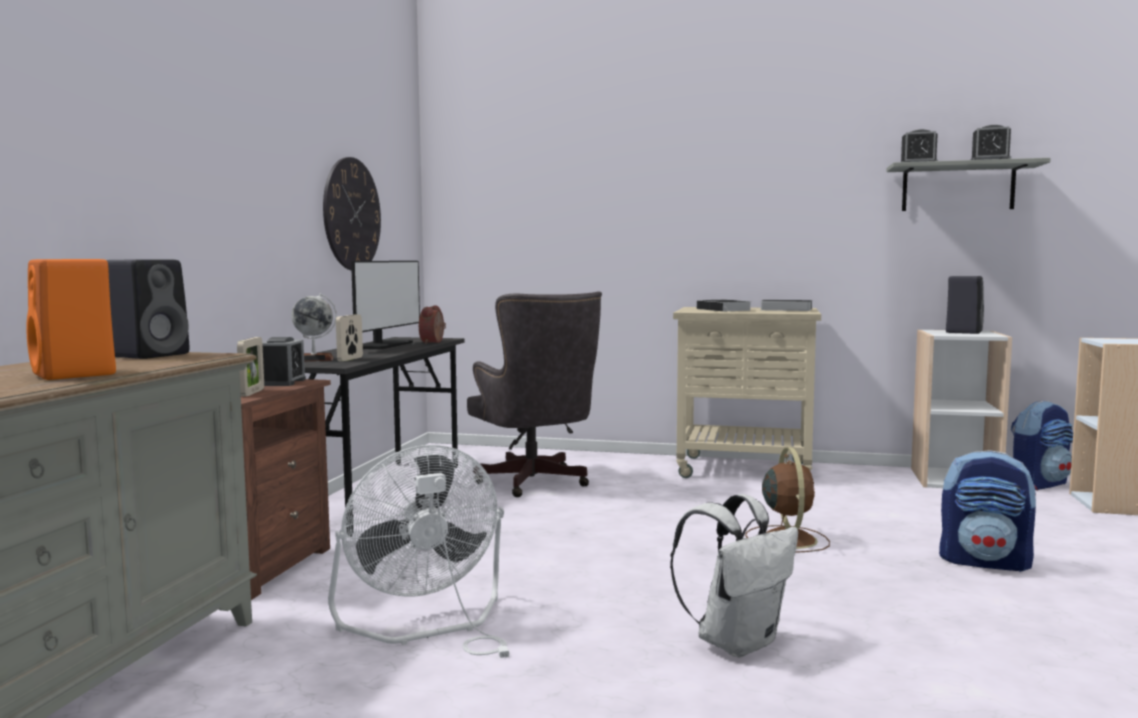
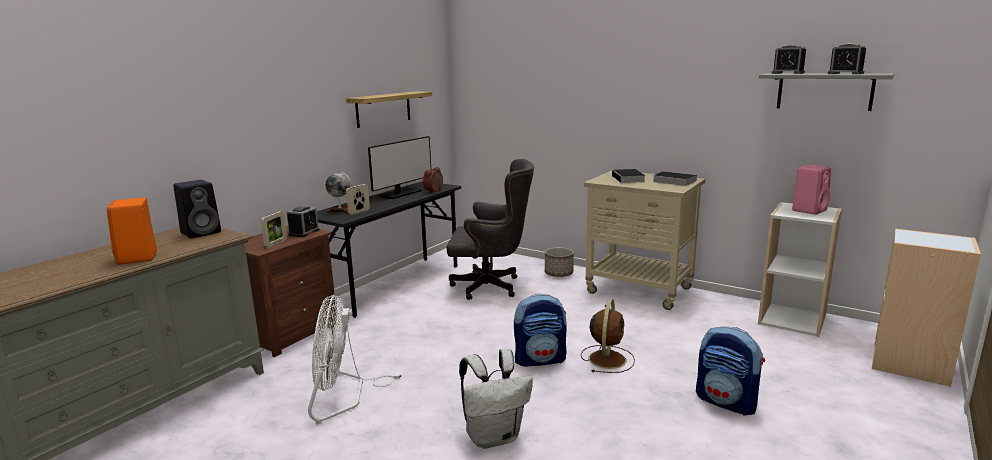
camera: 20 degrees right, 10 degrees up
wall clock [323,157,381,271] -> shelf [346,91,432,128]
white fan [328,445,509,658] -> white fan turned 90 degrees counterclockwise [308,294,402,425]
grey office chair [467,291,602,497] -> grey office chair turned 75 degrees counterclockwise [447,159,534,300]
black speaker [946,276,984,334] -> pink speaker [792,165,831,215]
backpack [1011,401,1073,490] -> backpack moved to [514,294,566,367]
none -> planter [545,247,574,277]

